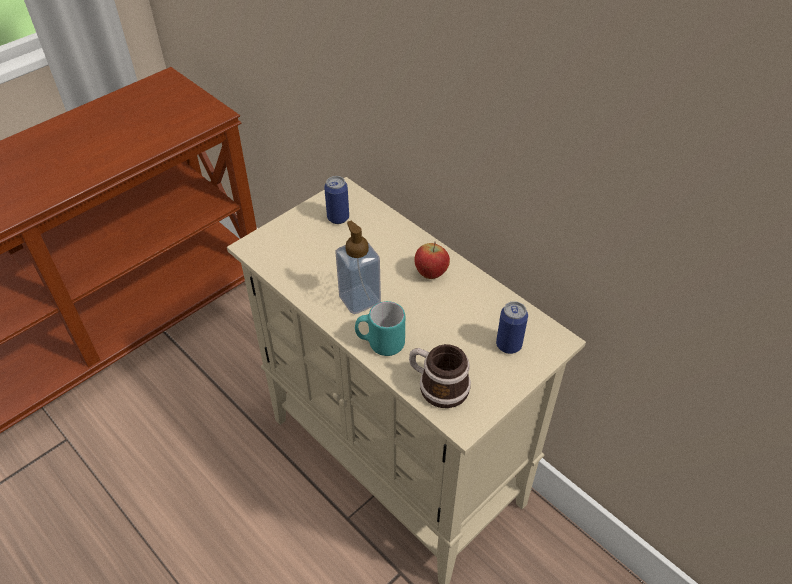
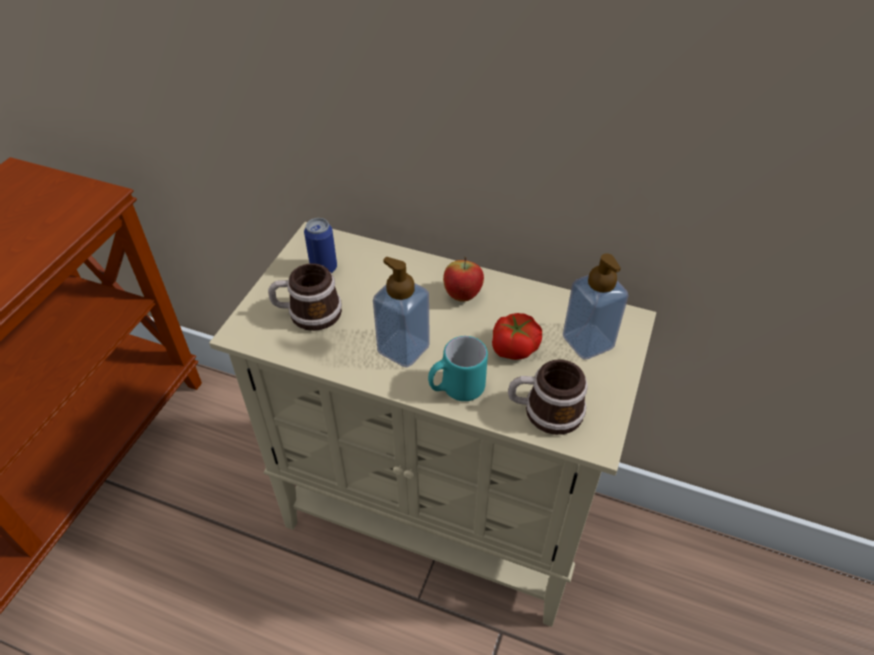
camera: 25 degrees left, 0 degrees up
can [496,301,528,354] -> soap dispenser [563,253,629,360]
none -> mug [268,263,342,331]
none -> tomato [492,313,542,360]

